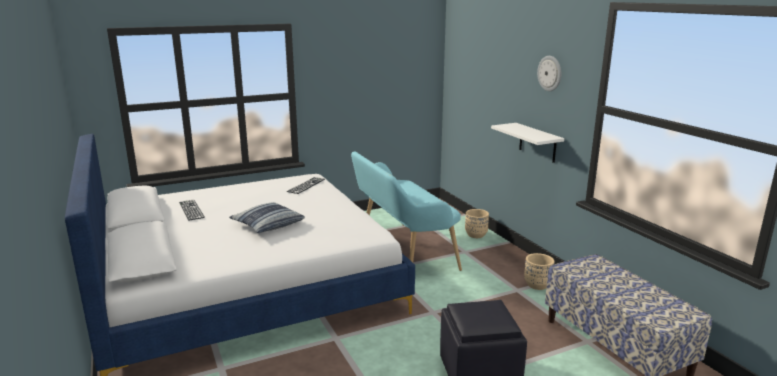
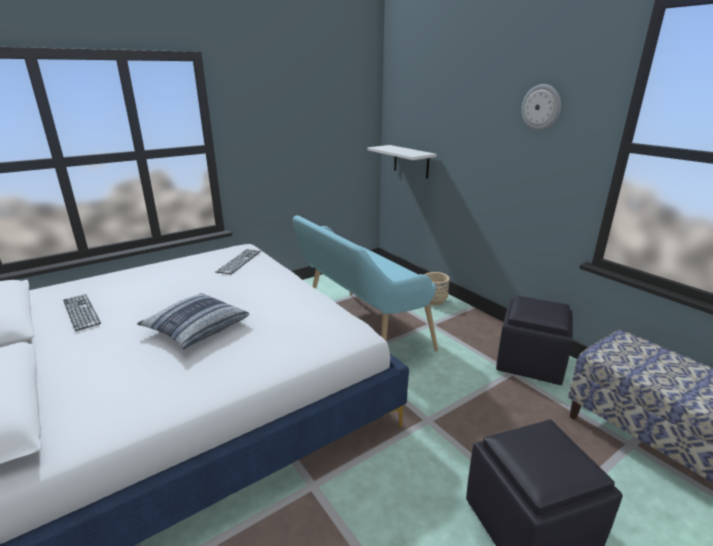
camera: 10 degrees left, 5 degrees up
white shelf [491,123,564,163] -> white shelf moved to [367,145,437,179]
beige planter [524,253,554,290] -> black ottoman [496,295,573,385]

